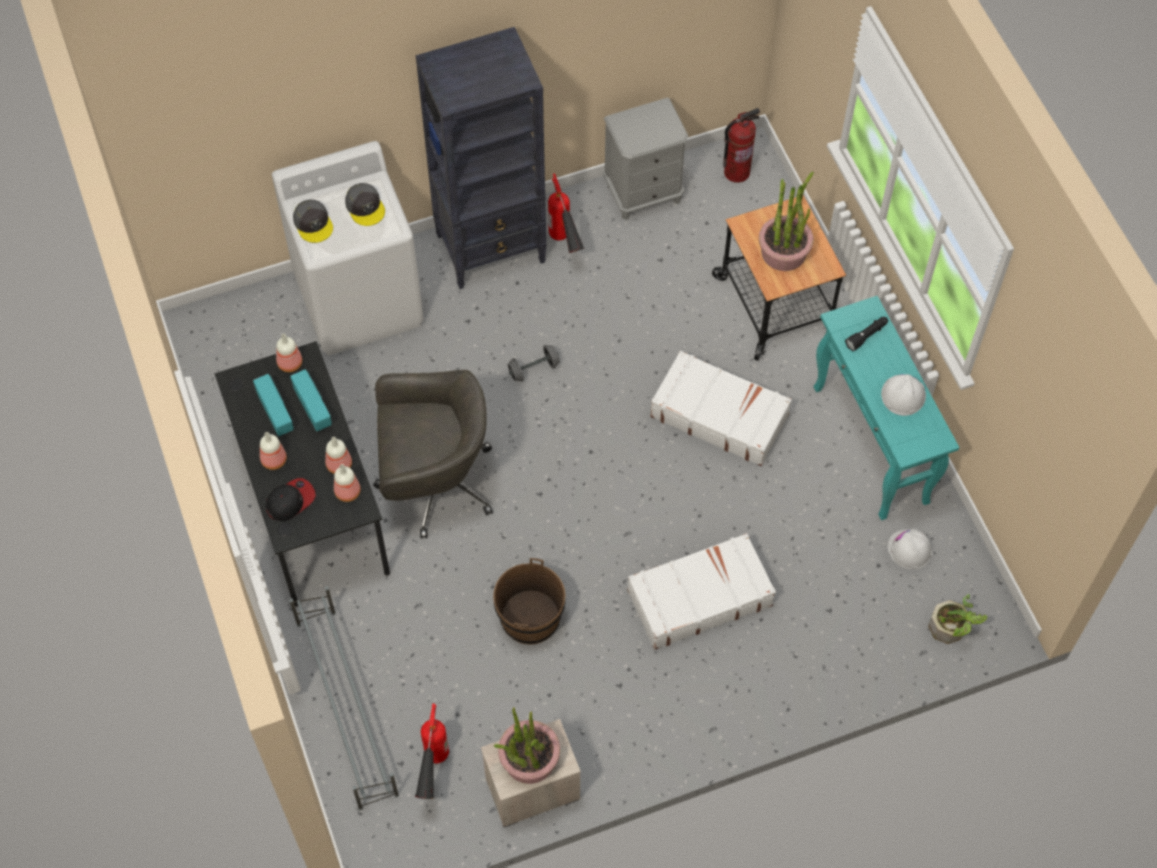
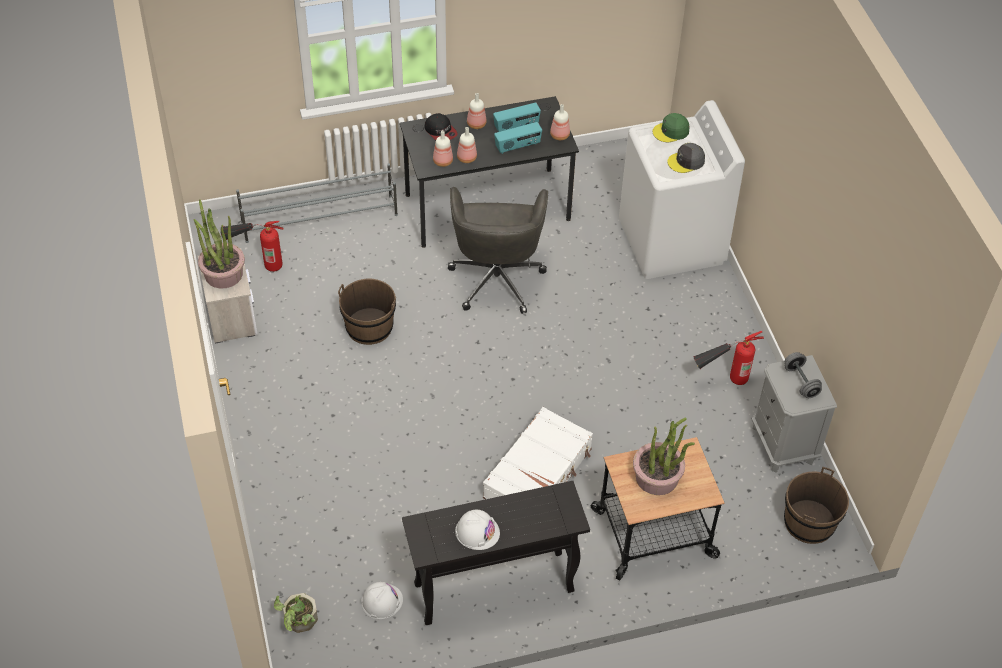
camera: 95 degrees right, 10 degrees down
grey cap [293,199,333,243] -> green cap [652,113,689,142]
black bookcase [416,27,547,289] -> none
grey dumbbell [508,345,560,382] -> grey dumbbell moved to [785,352,822,398]
white suitcase [627,533,776,650] -> none
fire extinguisher [723,108,760,183] -> brown bucket [784,467,849,544]
turquoise console table [814,296,959,520] -> black console table [402,481,590,625]
black flashlight [845,317,888,351] -> none

